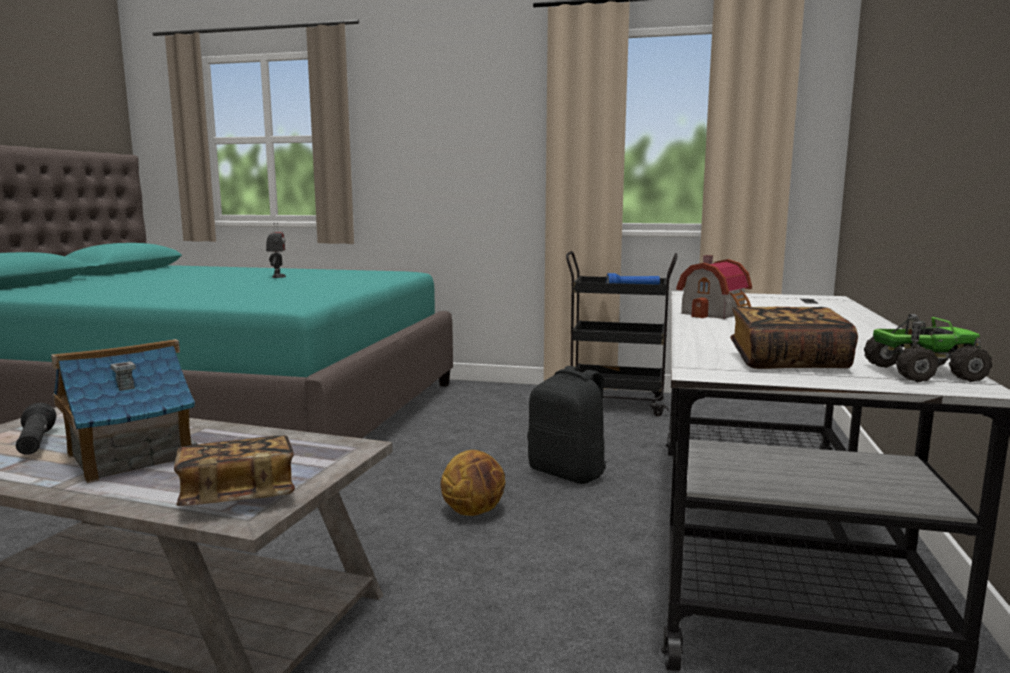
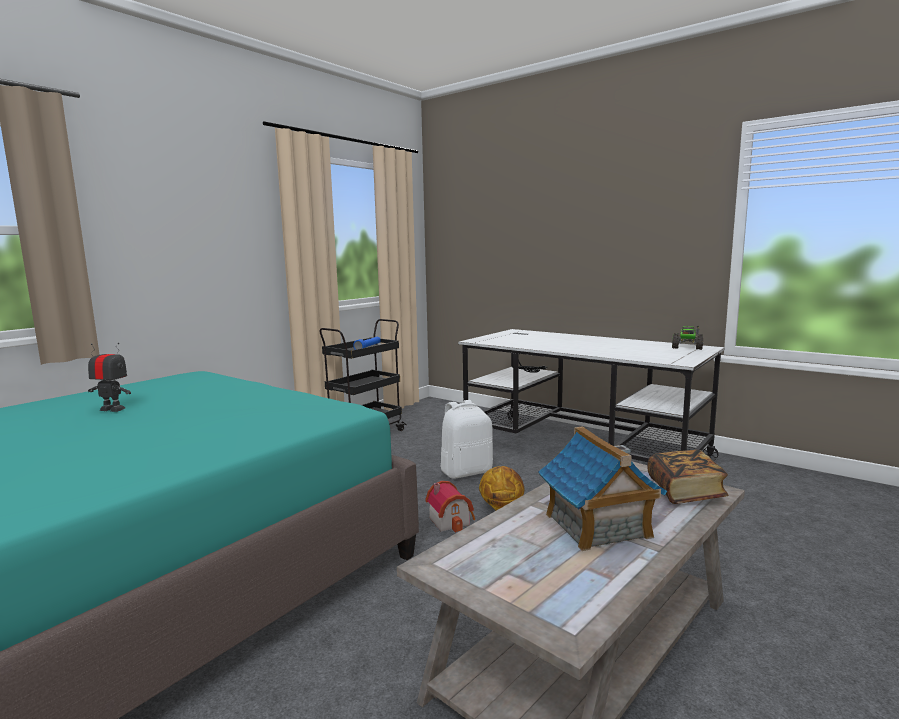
camera: 65 degrees left, 0 degrees up
black flashlight [16,403,56,455] -> none
black backpack [527,366,607,484] -> white backpack [440,400,493,479]
toy house [676,255,752,319] -> toy house moved to [425,481,475,533]
book [730,306,858,369] -> none

